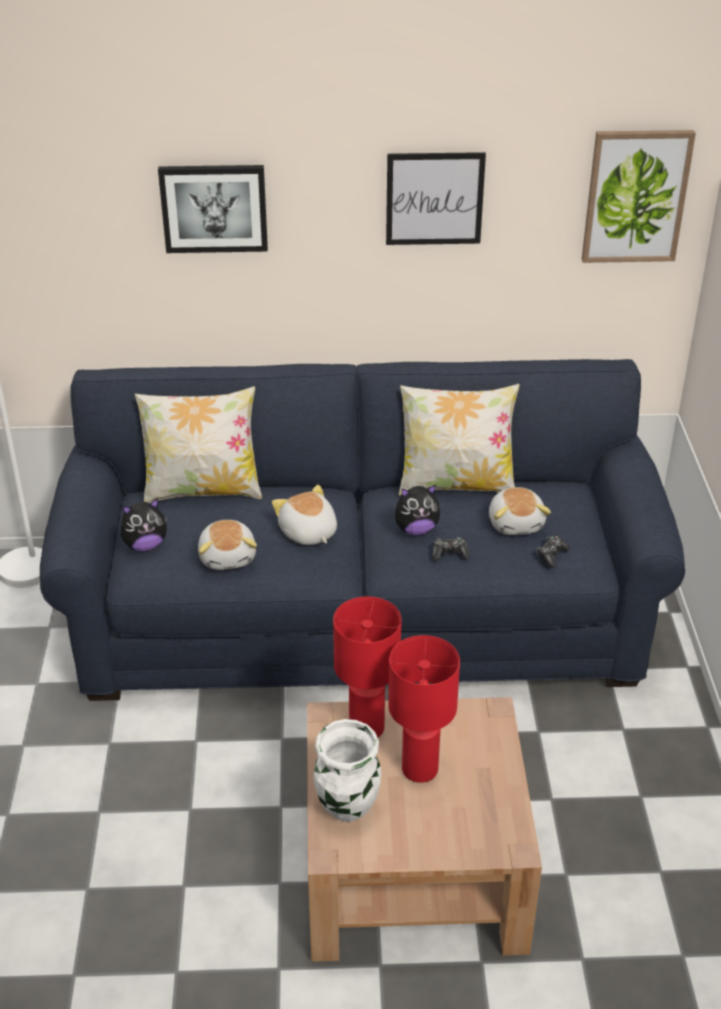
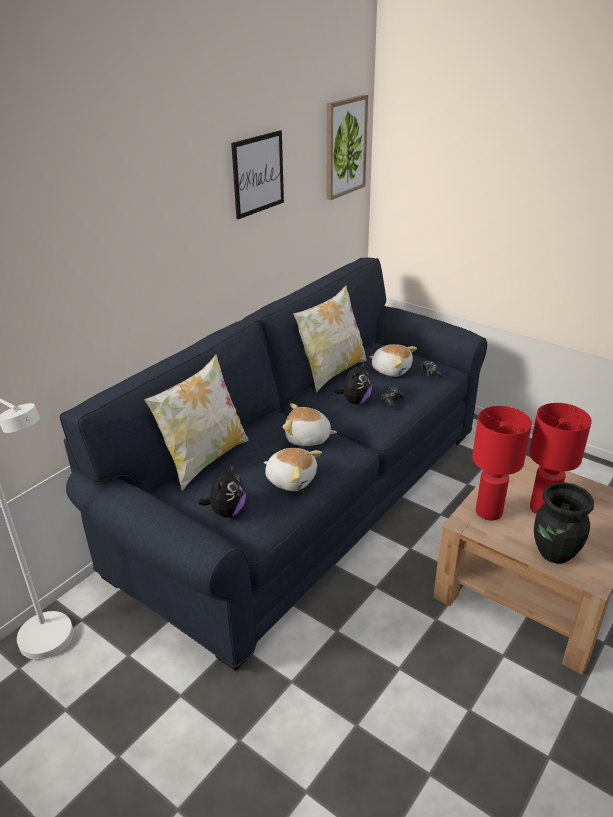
camera: 50 degrees left, 5 degrees down
picture [158,165,268,253] -> none
white vase [313,719,381,822] -> black vase [534,483,594,563]

